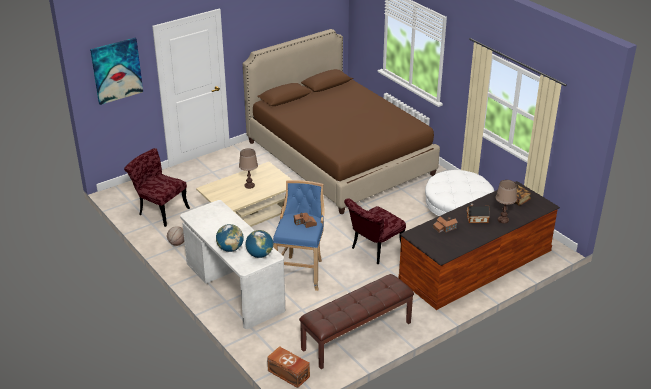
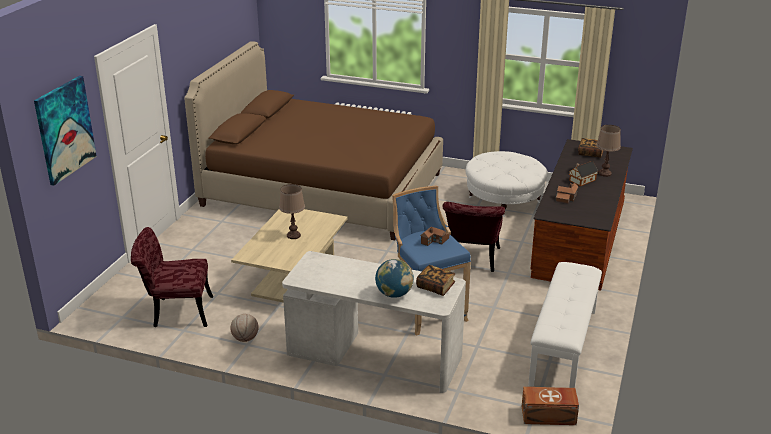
camera: 35 degrees left, 5 degrees down
globe [246,230,273,258] -> book [416,265,455,296]
brown bench [299,274,414,369] -> white bench [528,262,602,388]

